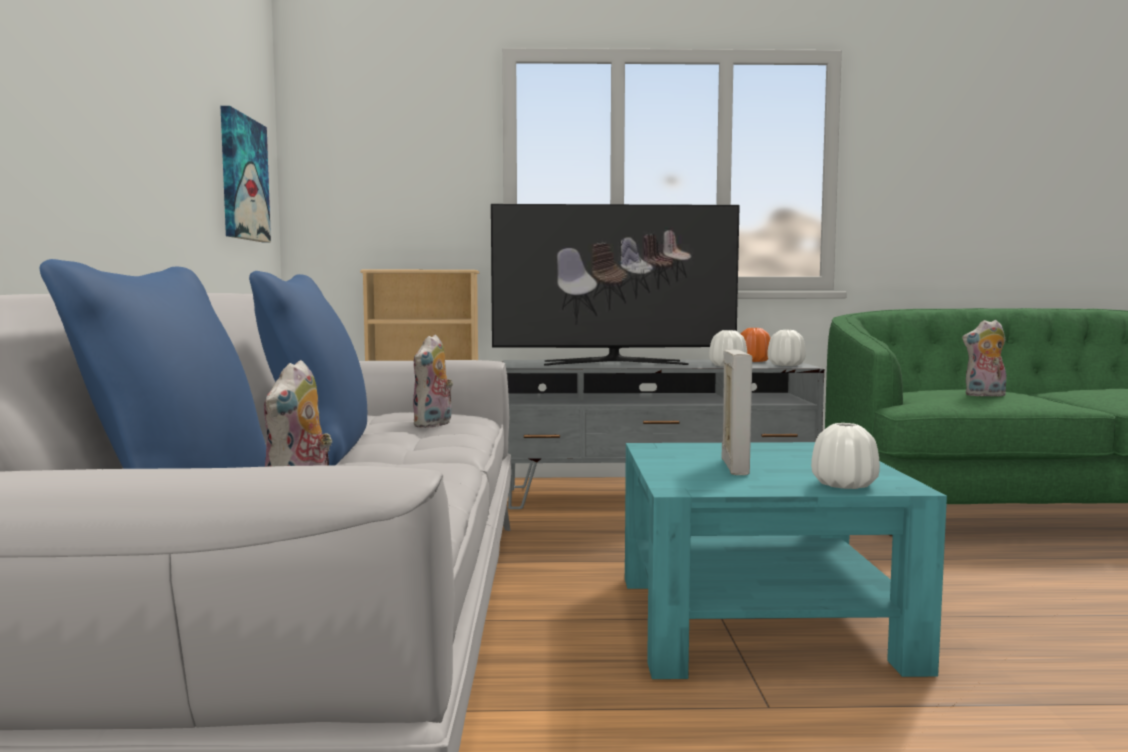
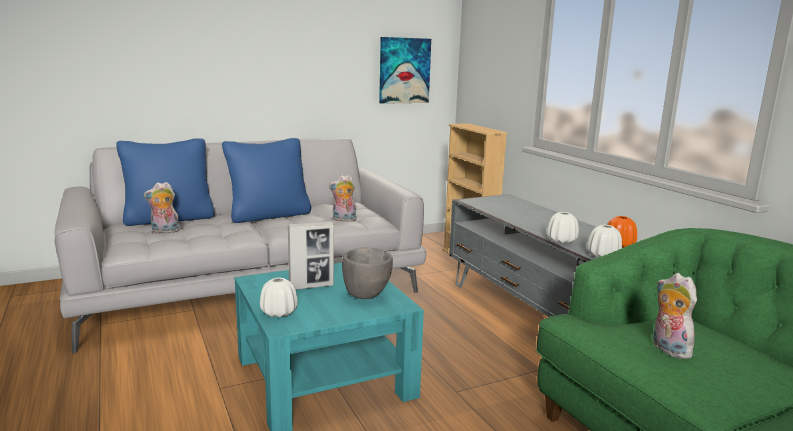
camera: 65 degrees right, 10 degrees up
television [491,204,740,366] -> none
none -> grey bowl [342,247,393,299]

